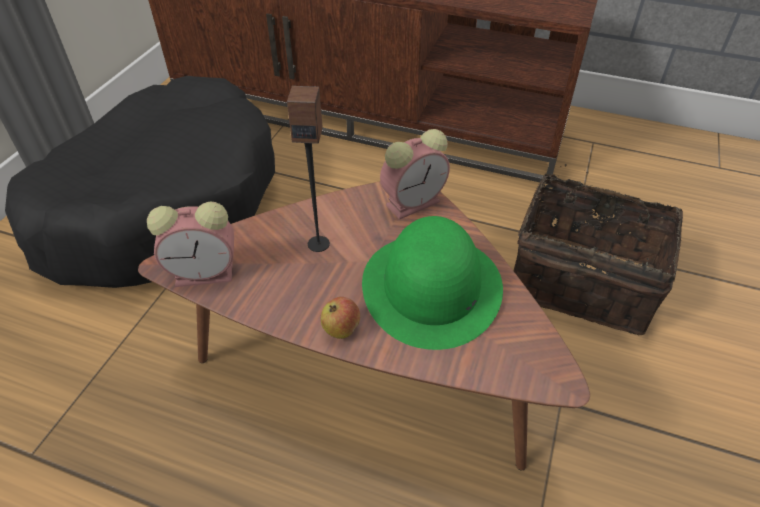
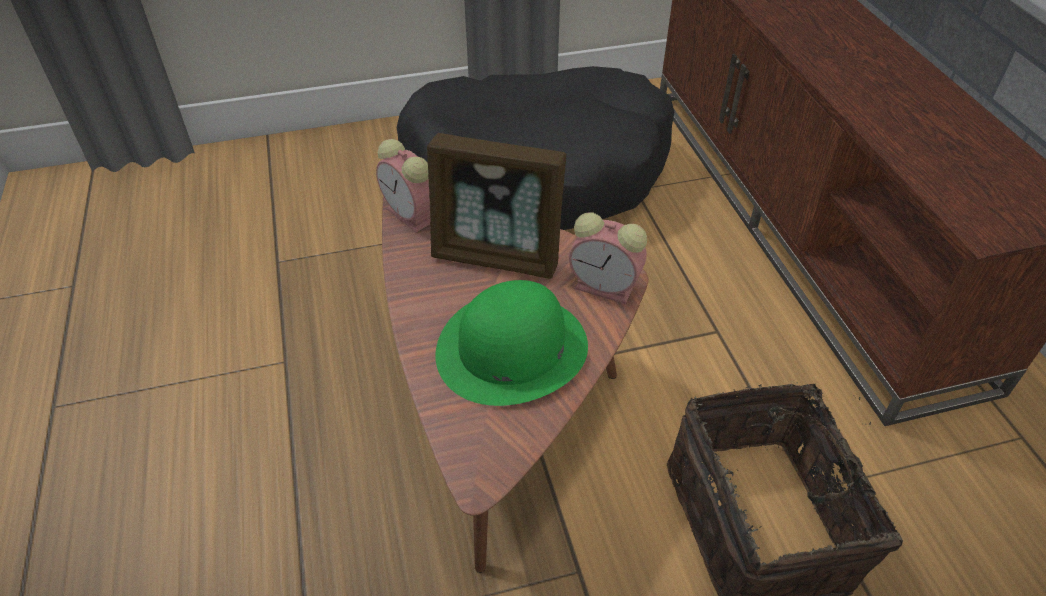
camera: 55 degrees right, 0 degrees up
speaker [287,86,330,252] -> picture frame [427,133,566,279]
apple [320,297,360,339] -> none

